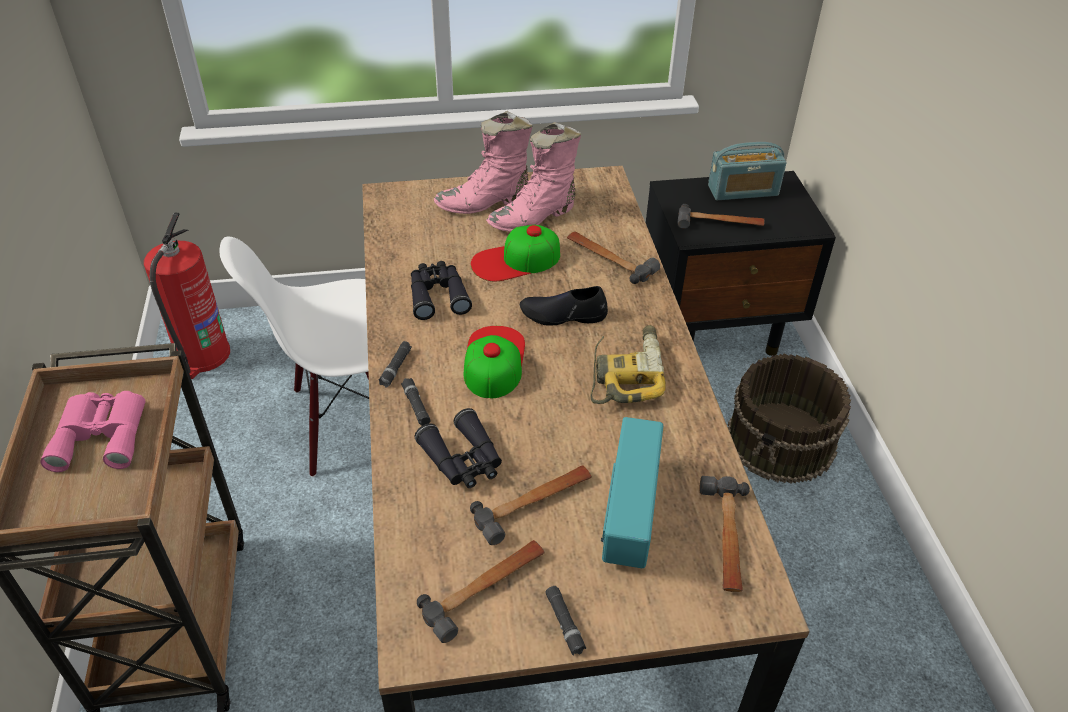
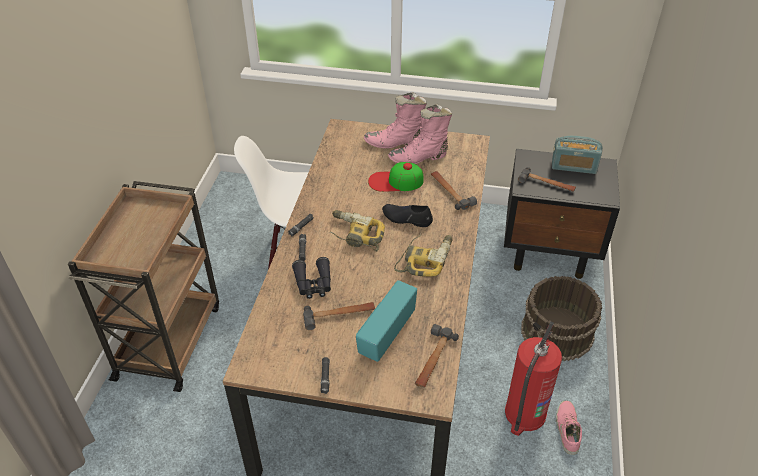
camera: 20 degrees right, 0 degrees up
pink binoculars [40,391,146,472] -> none
fire extinguisher [144,212,230,379] -> fire extinguisher moved to [505,321,562,436]
black binoculars [411,261,472,320] -> none
hammer [417,540,545,643] -> none
cap [464,326,525,398] -> power drill [330,210,385,252]
none -> pink shoe [556,401,582,455]

